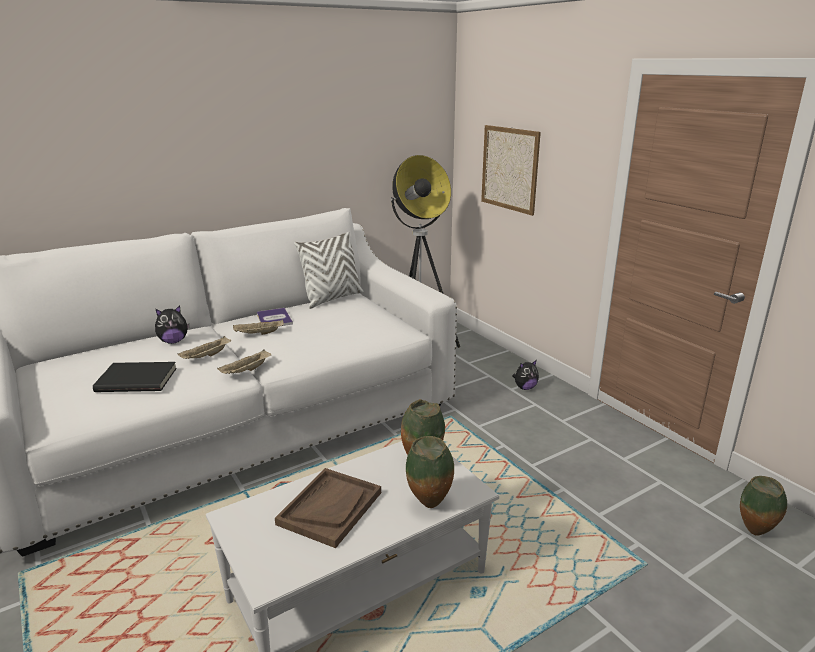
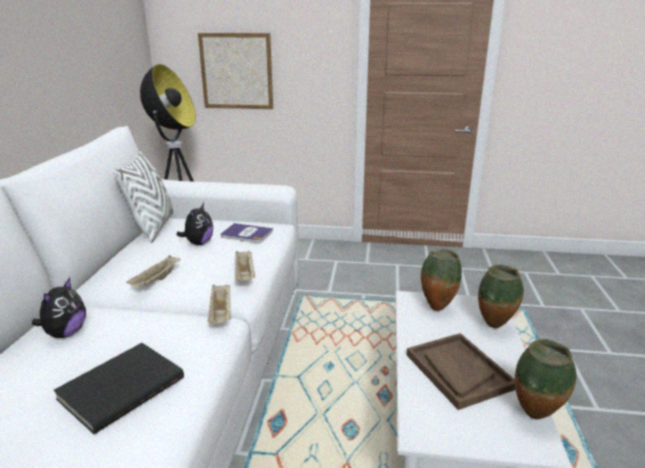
camera: 50 degrees left, 0 degrees up
beige tray [178,336,231,359] -> beige tray moved to [235,251,255,281]
book [257,308,293,326] -> book moved to [221,223,273,243]
plush toy [513,360,539,390] -> plush toy moved to [177,203,213,245]
vase [740,476,787,536] -> vase moved to [515,339,576,419]

